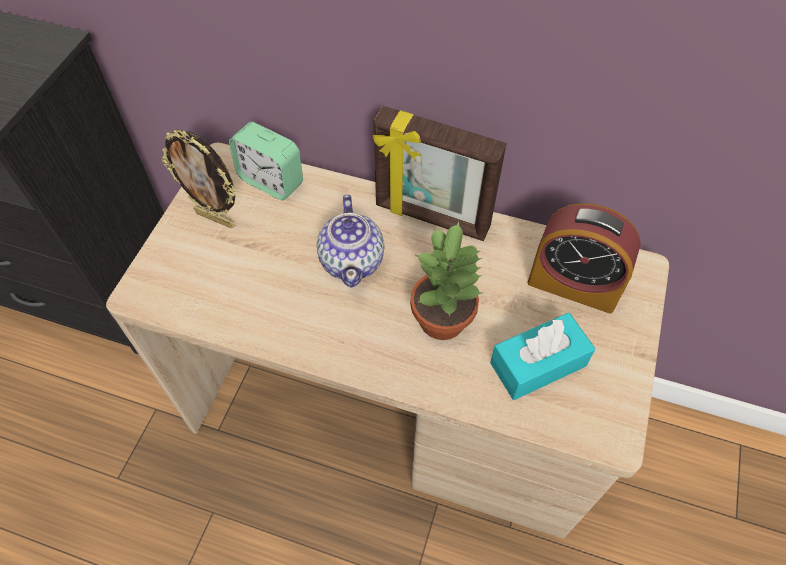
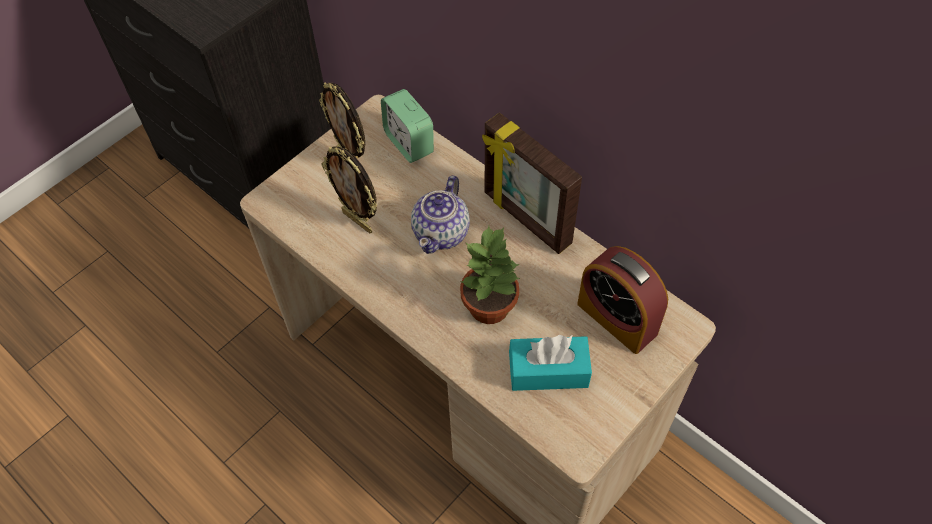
camera: 25 degrees right, 0 degrees up
none -> picture frame [321,146,377,233]

